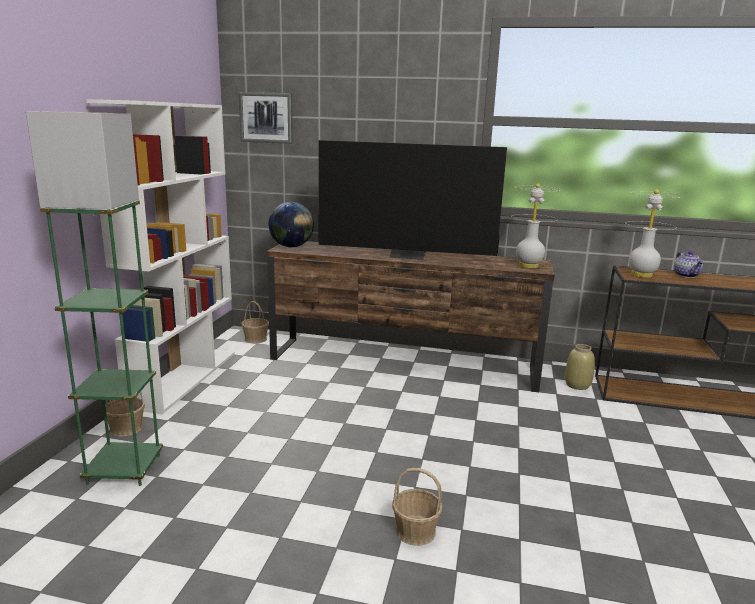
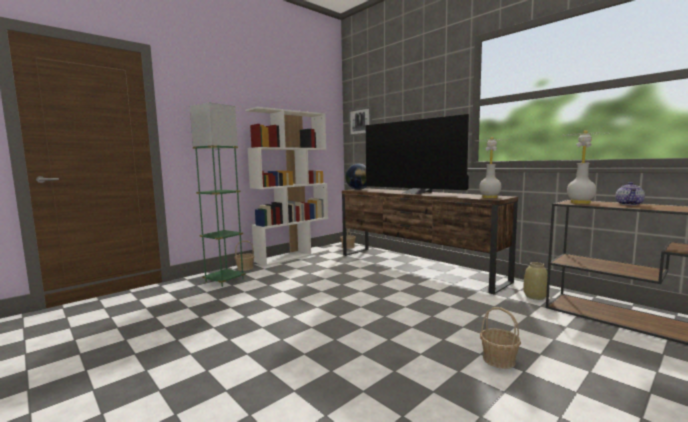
camera: 35 degrees right, 10 degrees down
basket [392,468,442,546] -> basket moved to [480,307,521,369]

